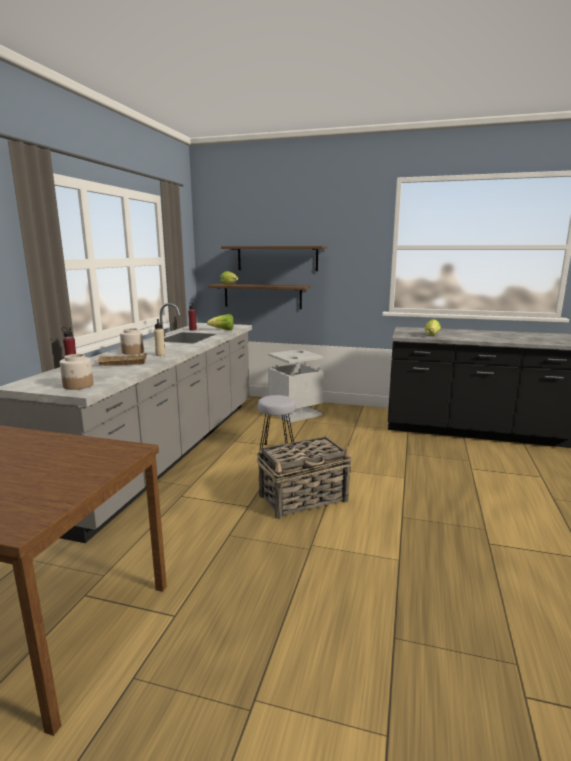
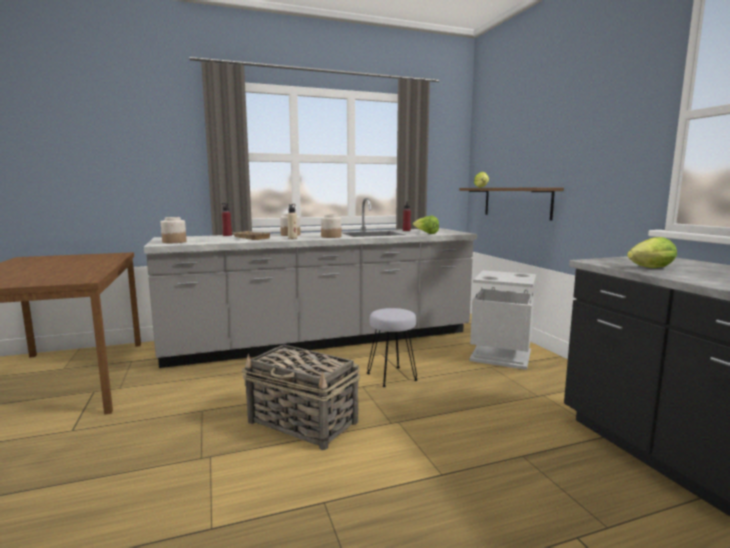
camera: 55 degrees right, 5 degrees down
brown shelf [221,246,327,271] -> none
none -> jar [321,214,341,238]

